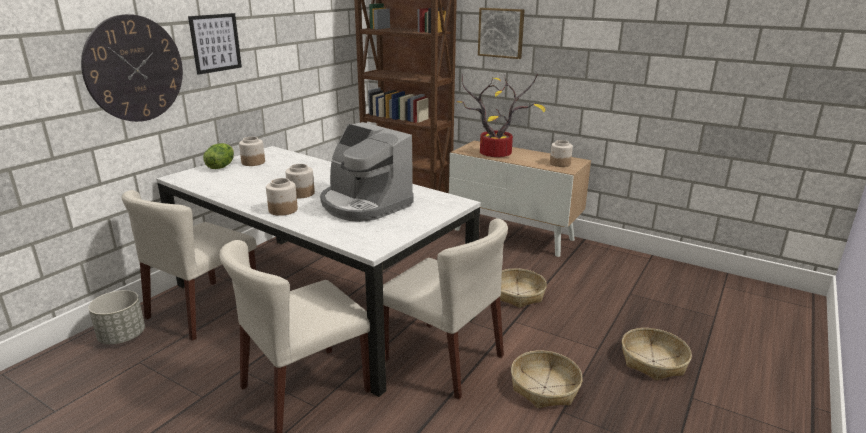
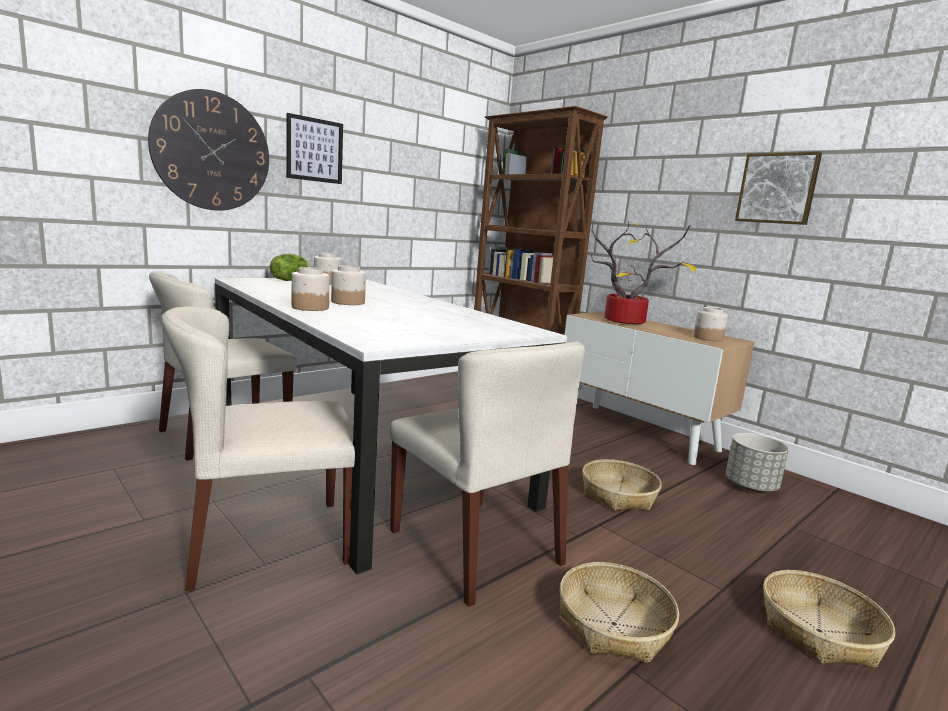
camera: 15 degrees right, 10 degrees down
grey planter [88,290,145,344] -> grey planter moved to [726,433,789,492]
coffee machine [320,122,414,222] -> none
picture [478,8,525,59] -> picture moved to [735,152,822,225]

